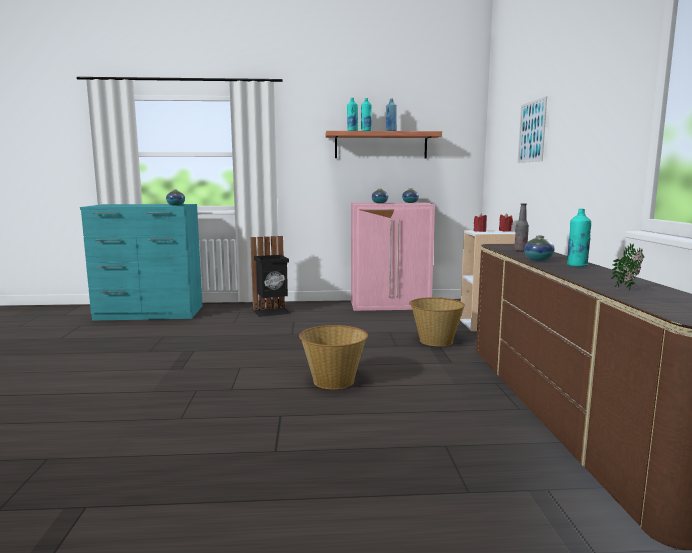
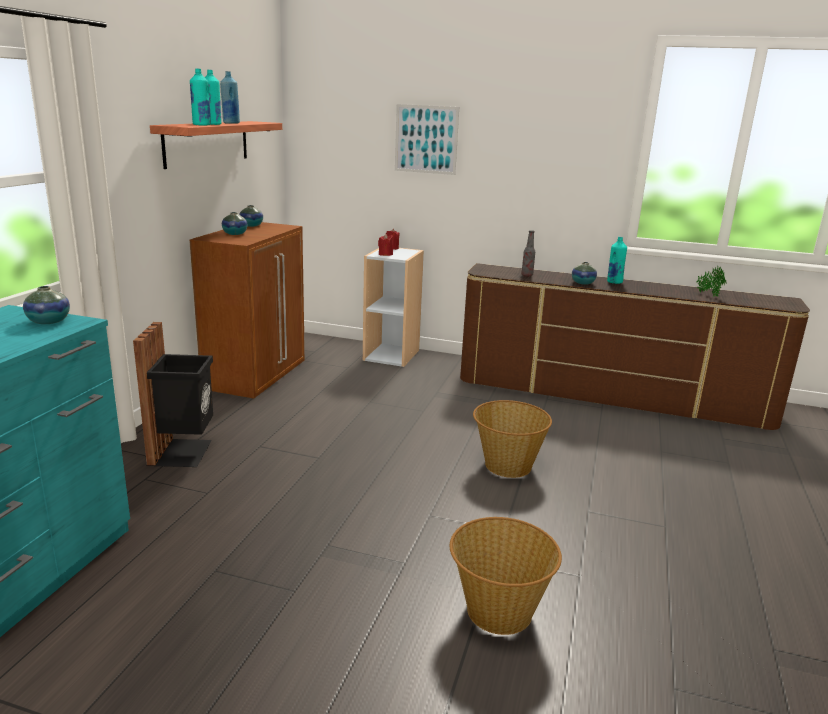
camera: 70 degrees left, 10 degrees up
pink cabinet [351,203,435,311] -> brown cabinet [189,222,305,399]
basket [409,297,465,346] -> basket moved to [450,517,562,635]

